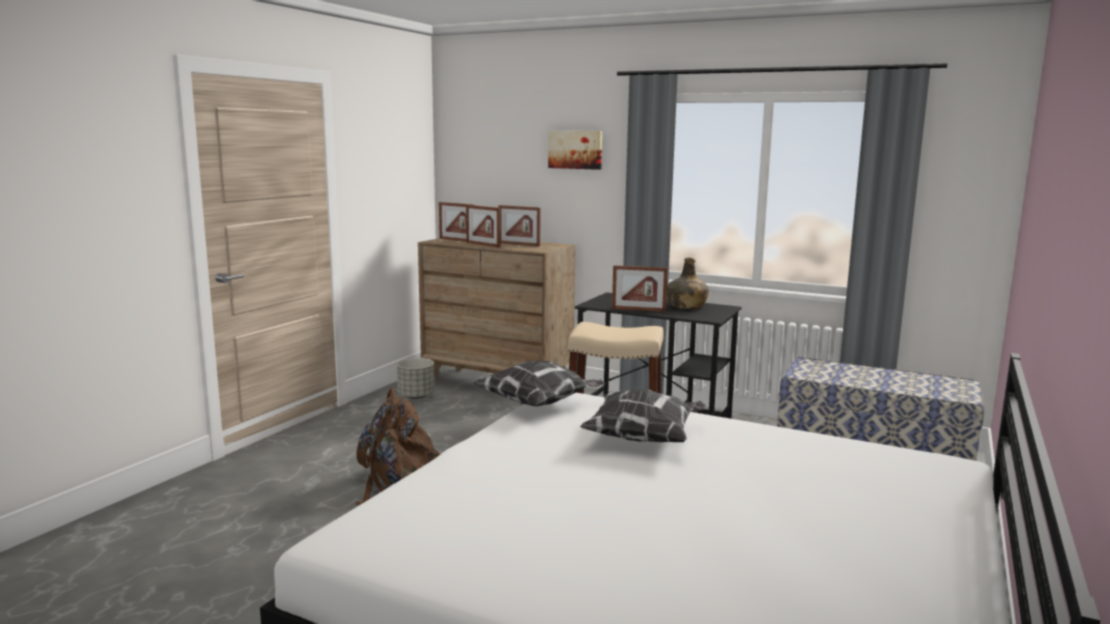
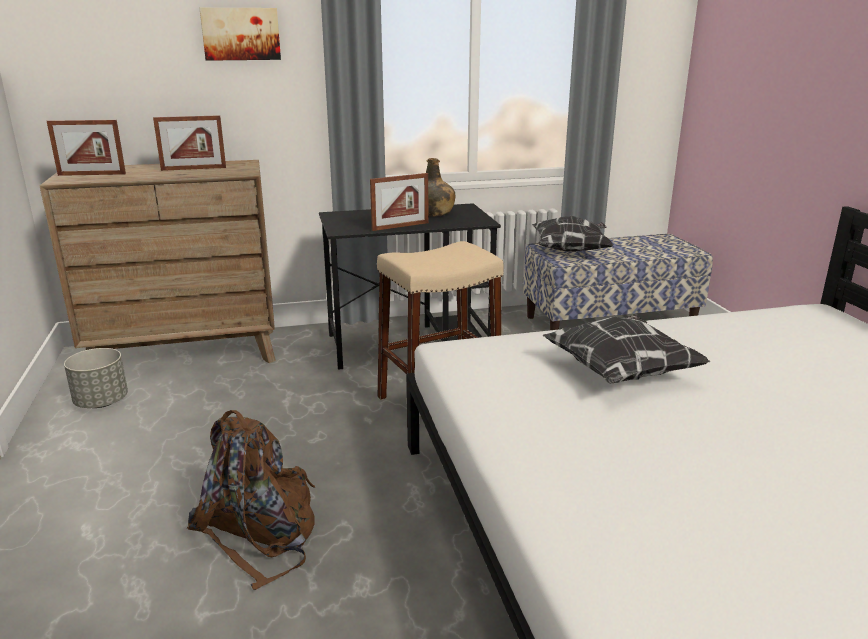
camera: 40 degrees left, 10 degrees up
picture frame [466,205,500,247] -> none
pillow [473,360,605,406] -> pillow moved to [532,216,614,252]

